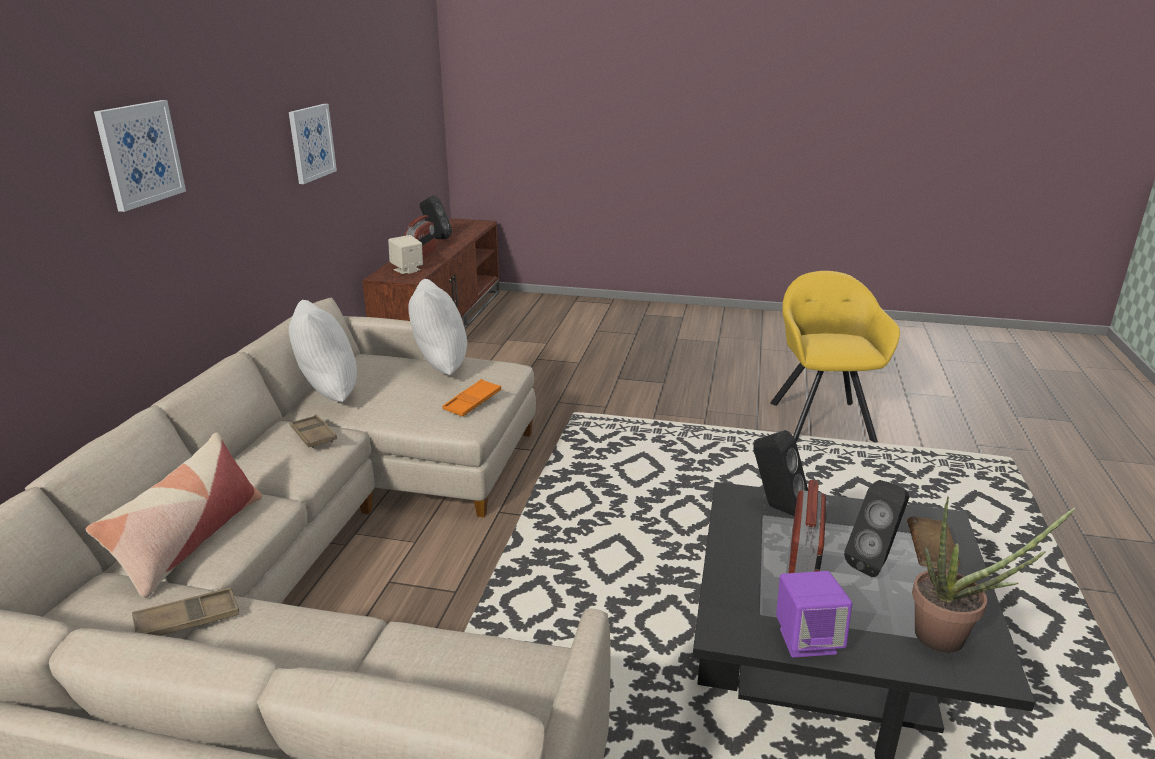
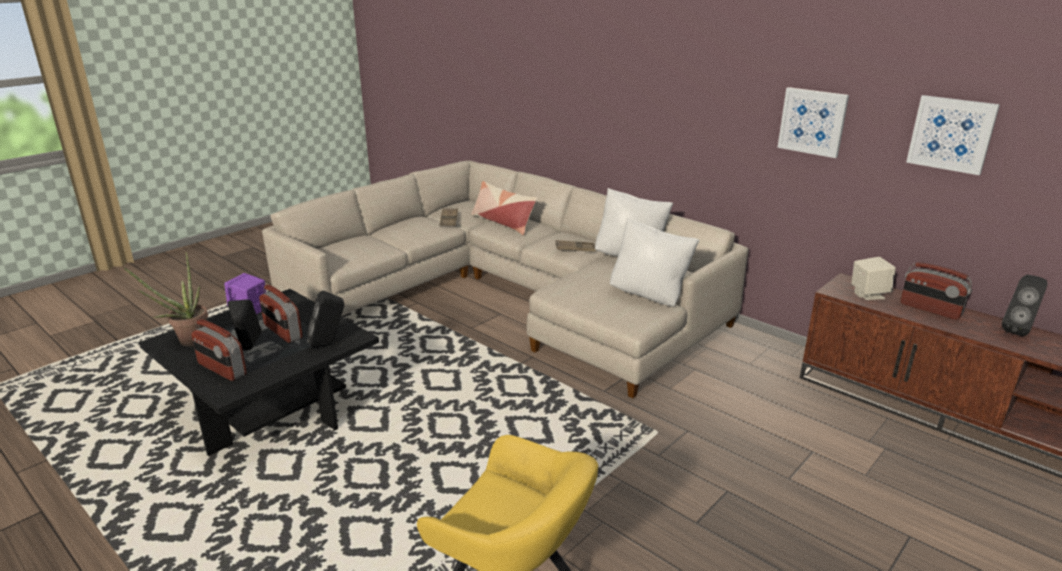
camera: 120 degrees right, 0 degrees up
picture [94,100,186,212] -> picture moved to [906,95,1000,175]
orange tray [443,379,501,417] -> none
brown book [907,516,961,570] -> radio [191,319,247,381]

